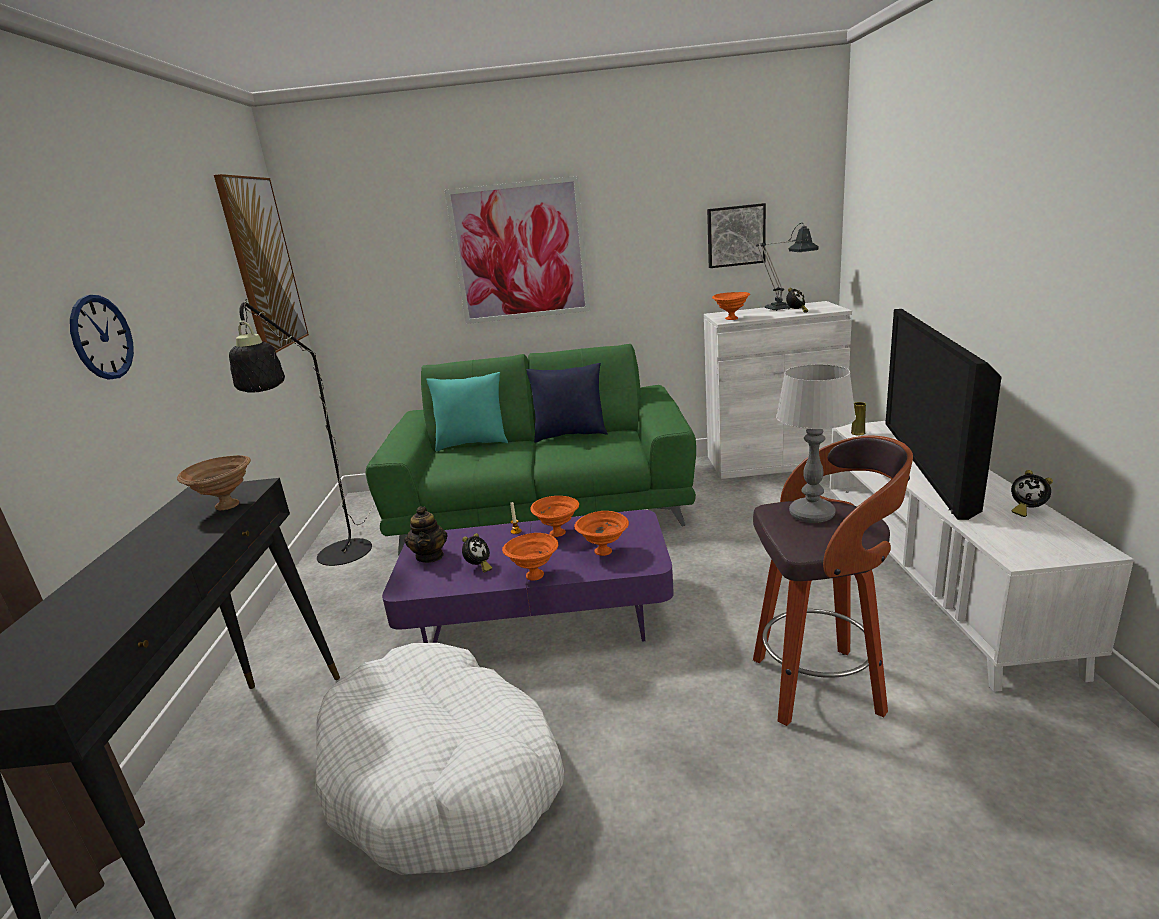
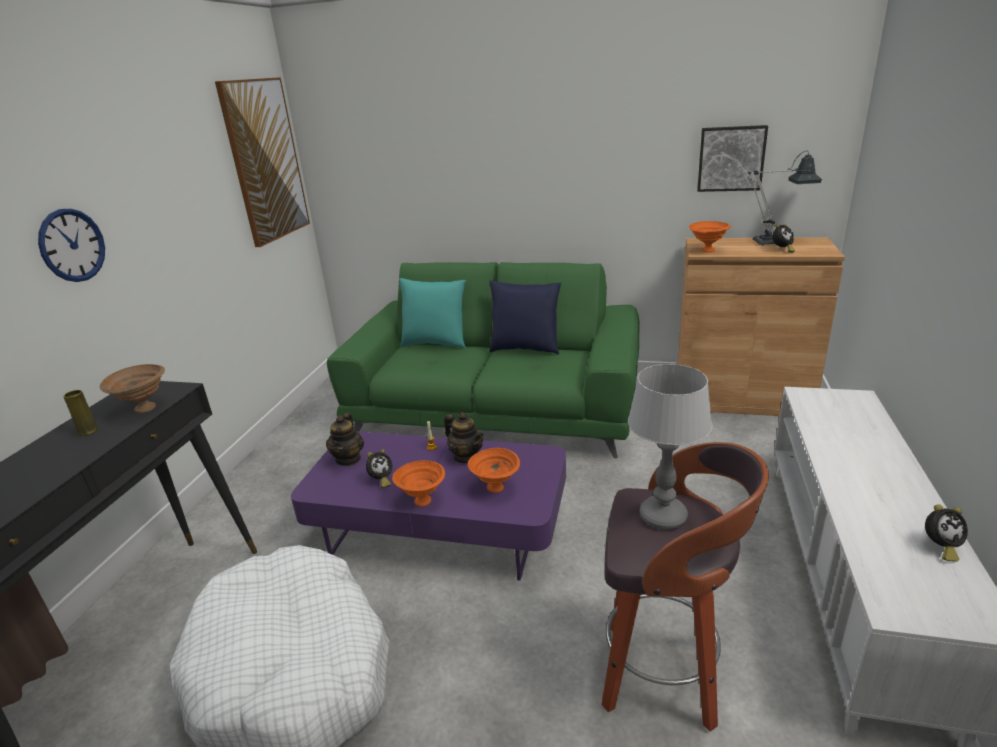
camera: 15 degrees right, 5 degrees up
black floor lamp [229,299,375,566] -> none
picture [445,176,590,324] -> none
orange bowl [530,496,579,537] -> teapot [444,412,484,463]
white cabinet [704,301,852,479] -> brown cabinet [677,237,845,416]
yellow vase [851,402,866,435] -> yellow vase moved to [63,390,99,436]
television [885,309,1001,520] -> none
alarm clock [1011,470,1053,517] -> alarm clock turned 60 degrees counterclockwise [925,504,968,561]

